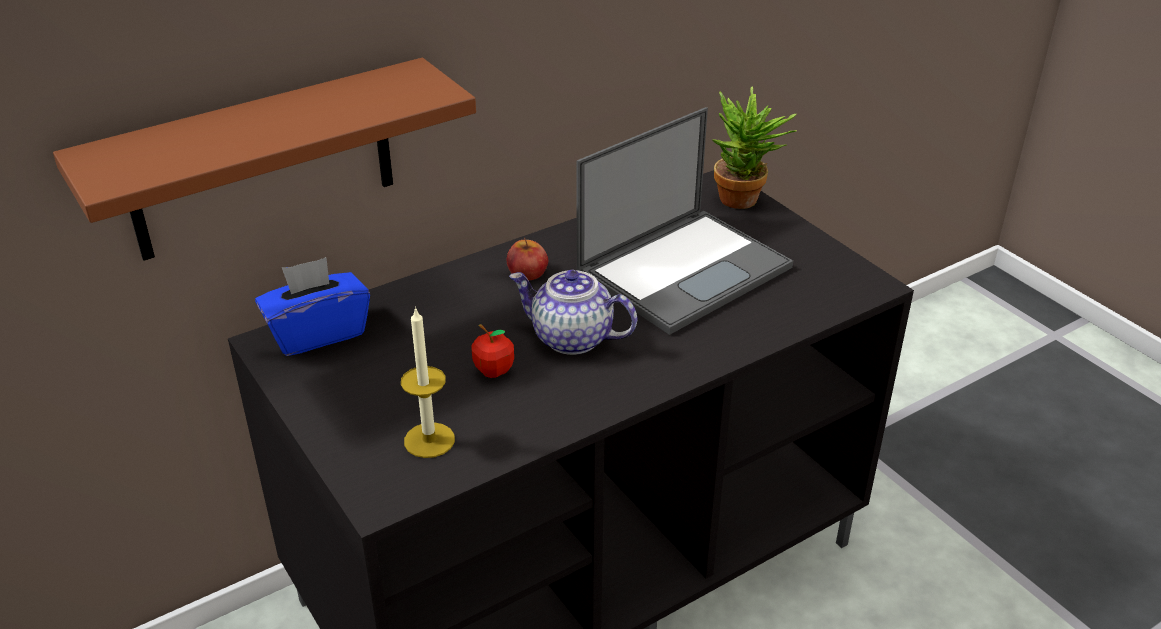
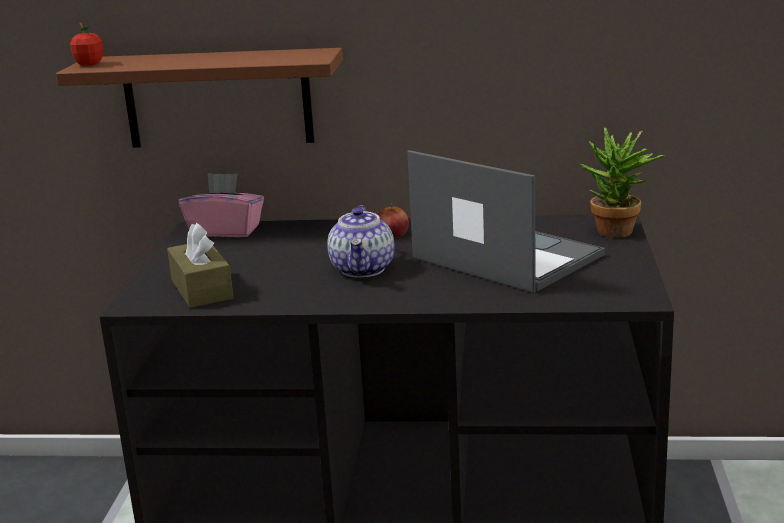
camera: 40 degrees right, 15 degrees down
blue tissue box [255,257,370,356] -> pink tissue box [179,173,264,237]
candle [401,307,455,458] -> brown tissue box [167,222,234,308]
apple [471,324,514,378] -> apple moved to [70,23,103,66]
teapot [509,270,637,355] -> teapot turned 150 degrees counterclockwise [327,205,394,277]
laptop [576,107,793,335] -> laptop turned 135 degrees counterclockwise [407,150,605,293]

